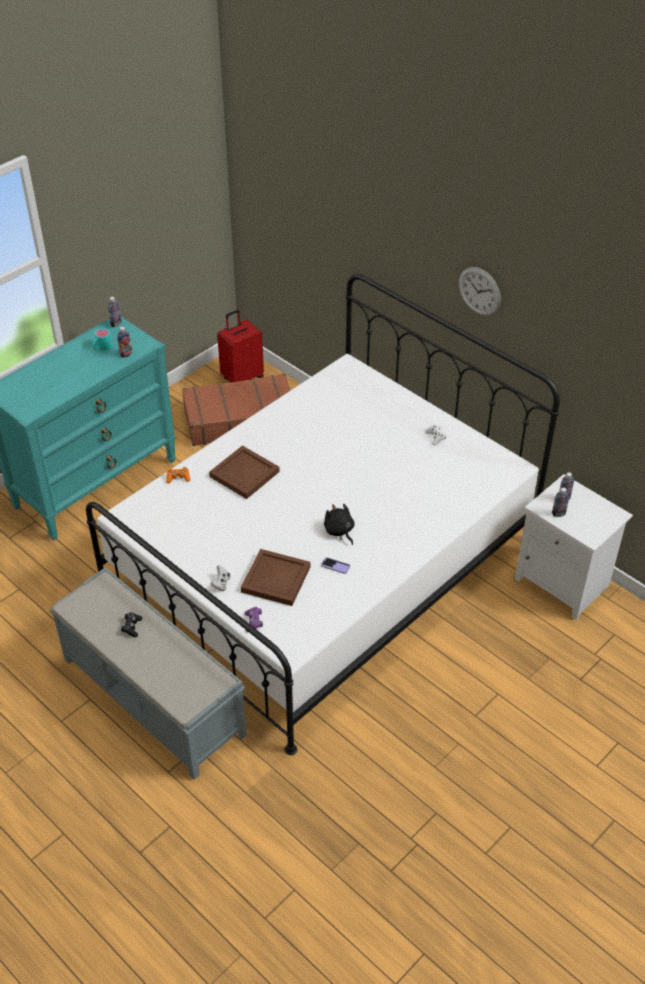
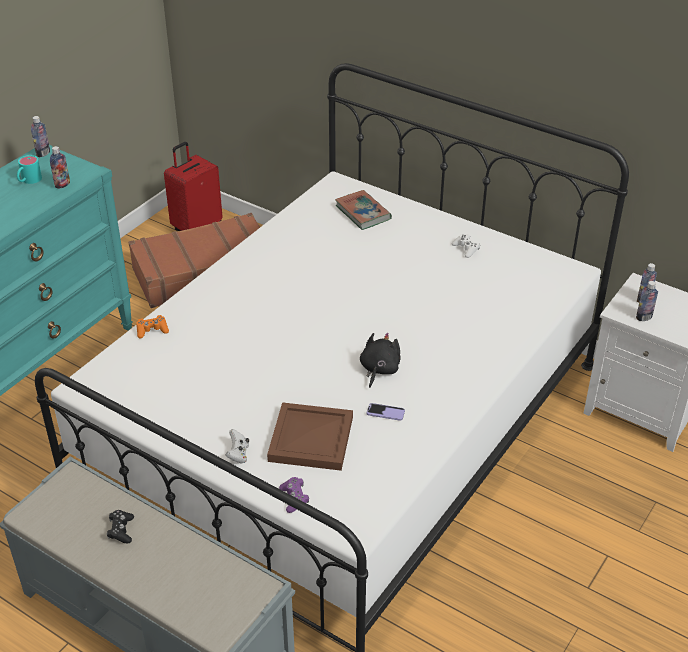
camera: 10 degrees left, 5 degrees down
brown tray [209,445,280,499] -> none
black plush toy [324,504,355,545] -> black plush toy turned 60 degrees clockwise [360,332,400,388]
wall clock [459,267,501,316] -> none
none -> book [335,190,392,230]

